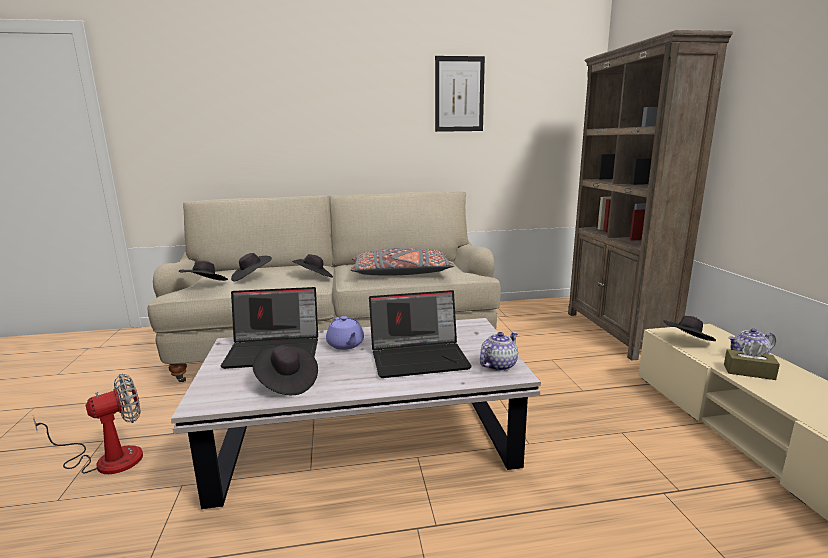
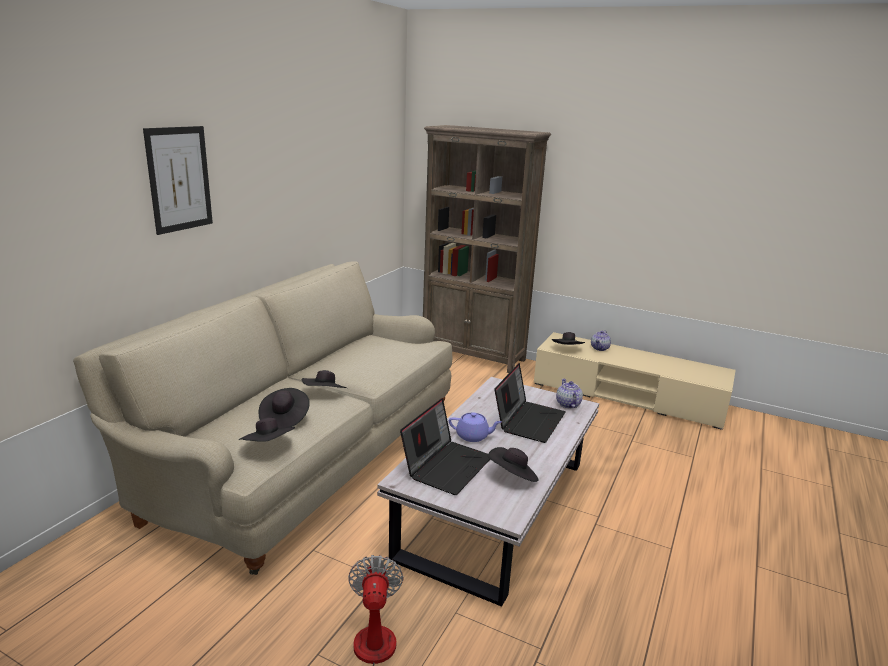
camera: 55 degrees left, 5 degrees up
grey pillow [351,248,454,276] -> none
picture [435,56,485,132] -> picture moved to [143,126,213,235]
brown tissue box [724,341,780,380] -> none

